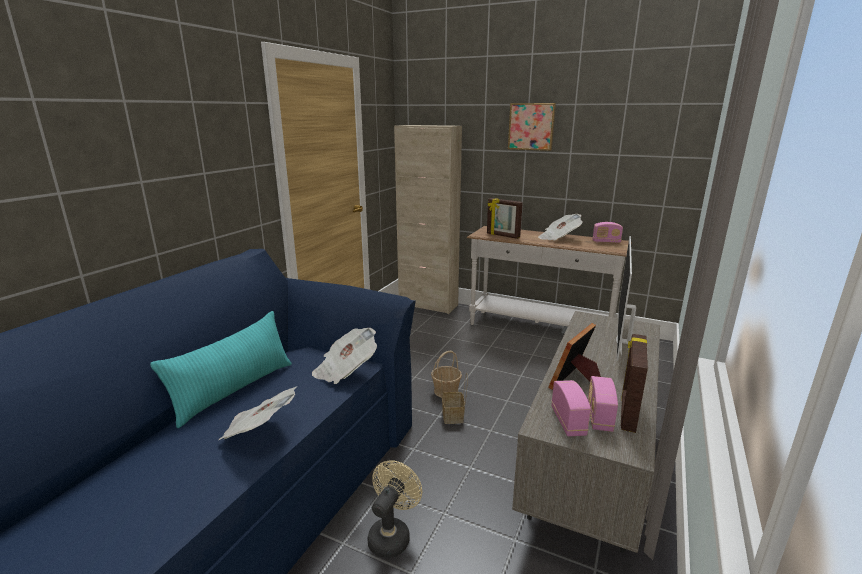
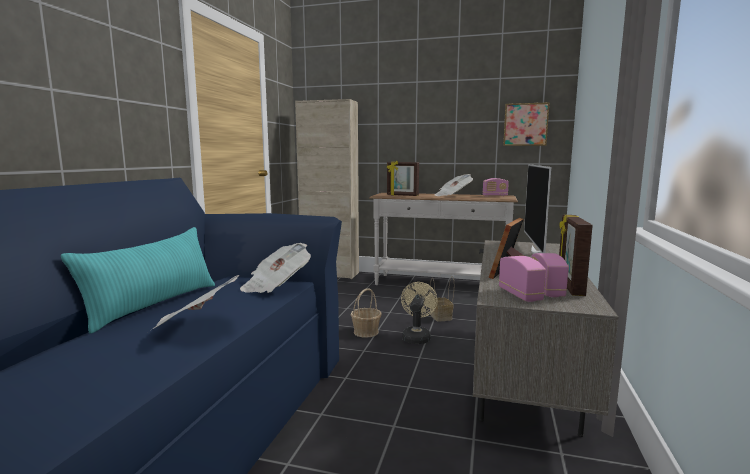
camera: 10 degrees left, 10 degrees down
beige fan [367,460,422,558] -> beige fan moved to [401,282,438,344]
basket [441,373,468,424] -> basket moved to [430,276,454,322]
picture [508,103,556,151] -> picture moved to [503,102,550,146]

